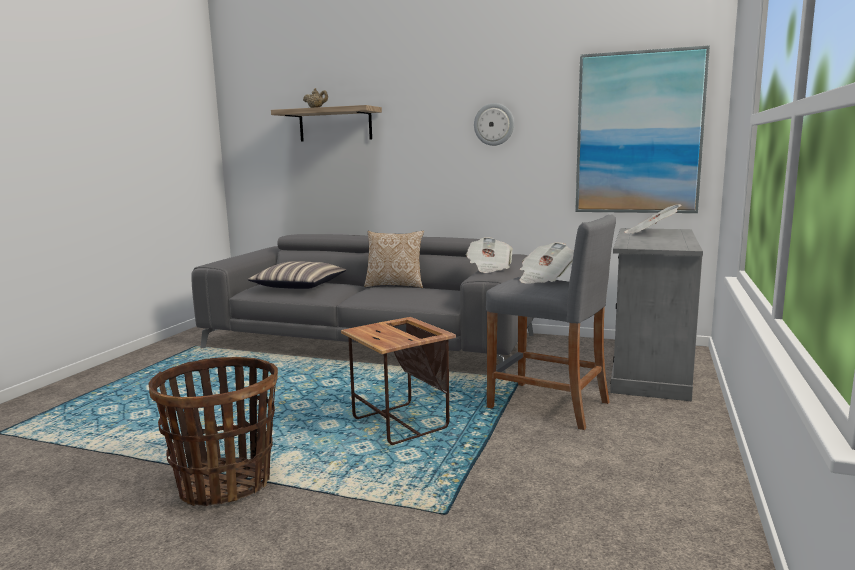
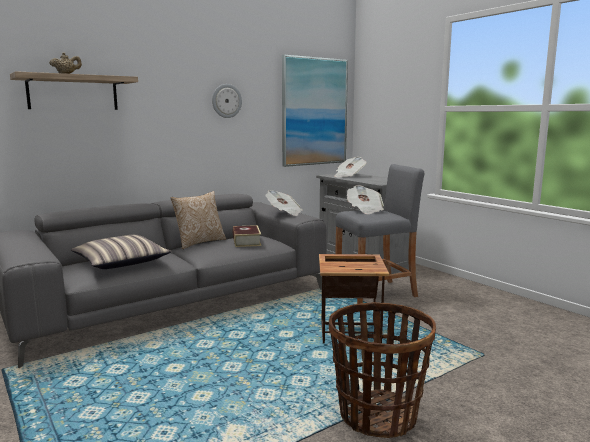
camera: 55 degrees left, 0 degrees up
none -> book [233,225,261,247]

